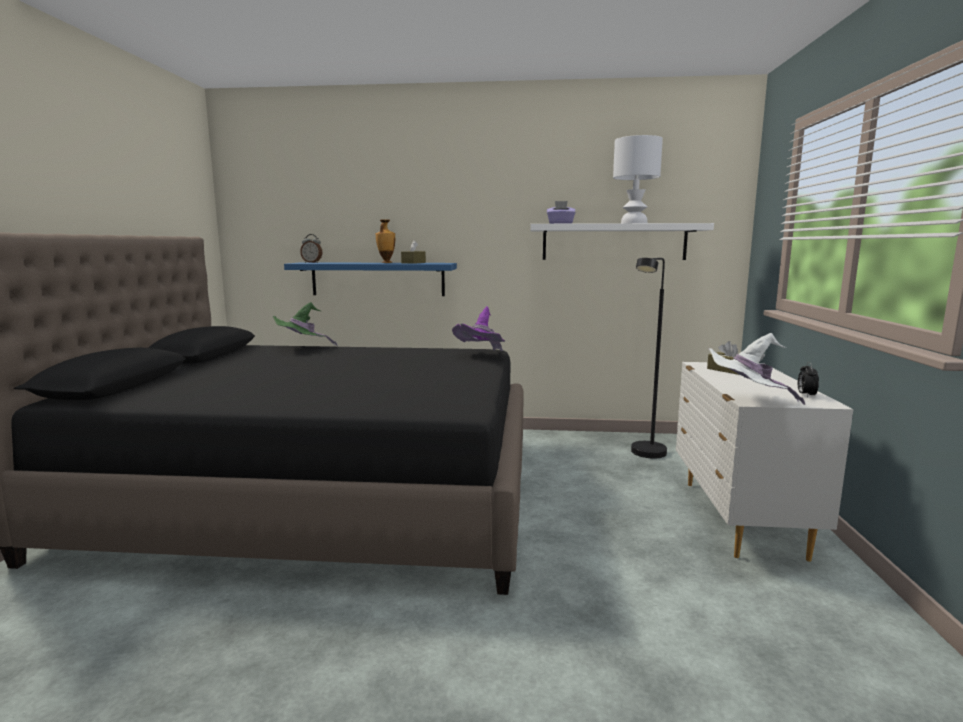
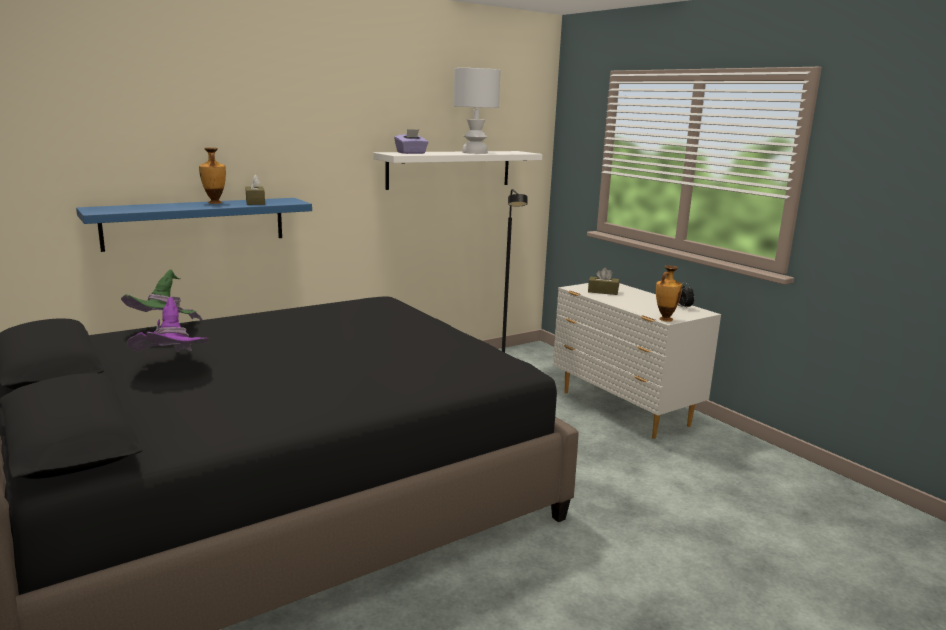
camera: 40 degrees left, 5 degrees up
alarm clock [300,234,322,263] -> none
purple hat [452,306,505,351] -> purple hat moved to [127,297,209,352]
white hat [708,333,805,405] -> vase [656,265,682,322]

